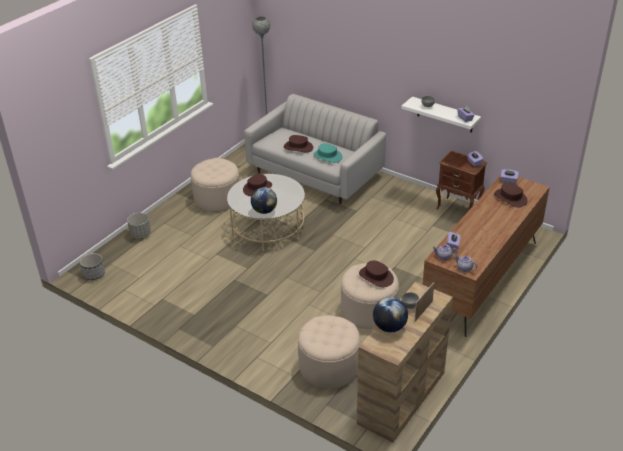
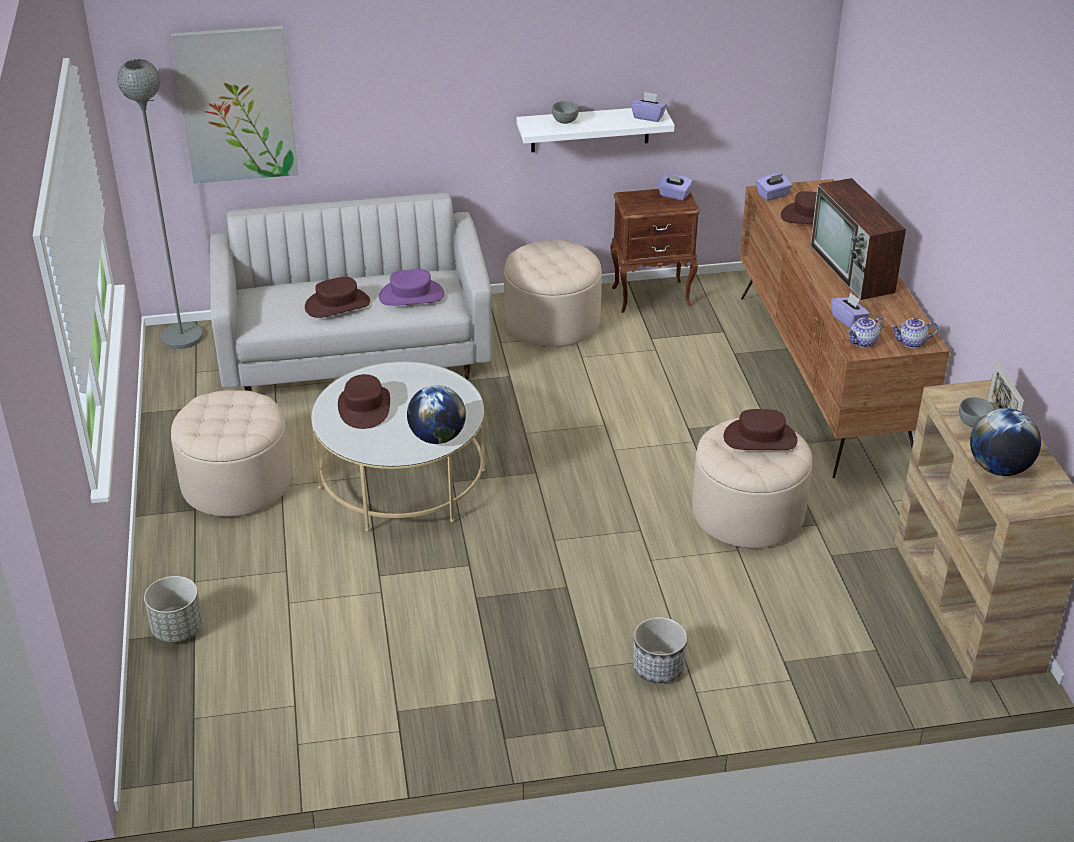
camera: 45 degrees left, 0 degrees up
planter [80,253,105,280] -> planter moved to [633,617,687,683]
beige ottoman [298,315,360,388] -> beige ottoman moved to [504,239,602,347]
turquoise hat [313,143,343,163] -> purple hat [379,269,444,306]
none -> picture [171,26,298,183]
none -> television [810,178,906,300]

